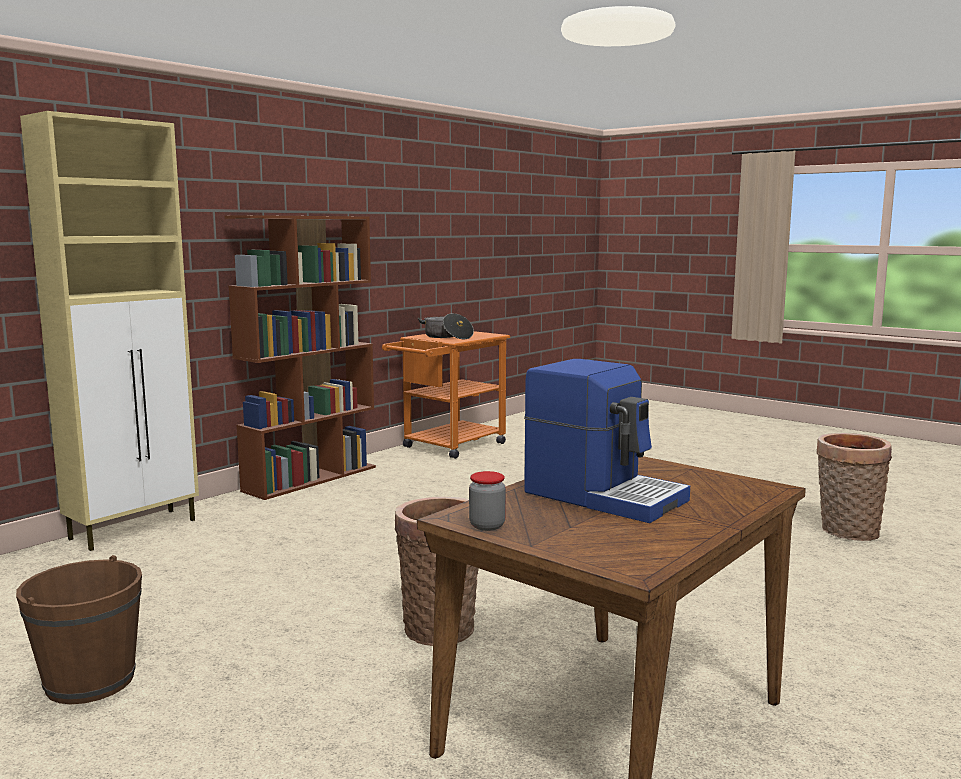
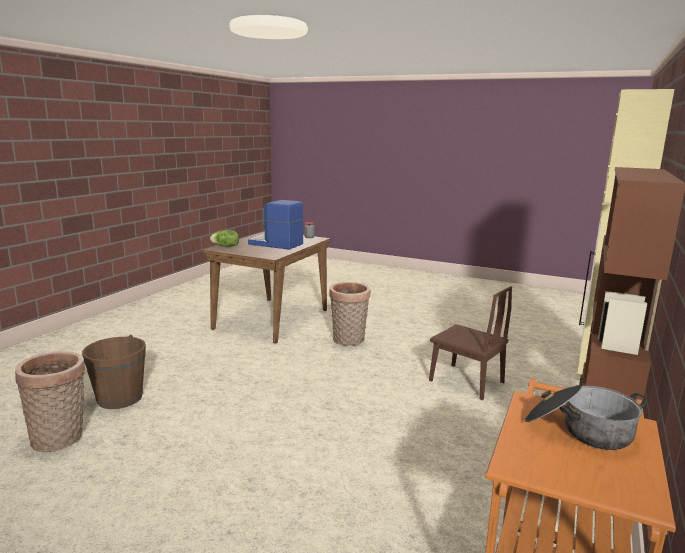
camera: 165 degrees right, 5 degrees up
brown bucket [16,555,142,704] -> brown bucket moved to [82,335,146,409]
none -> lettuce [210,230,239,247]
none -> brown chair [429,286,512,400]

